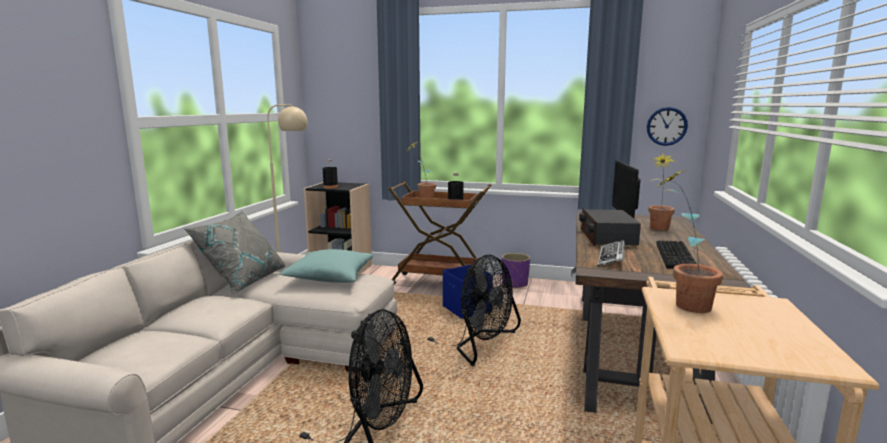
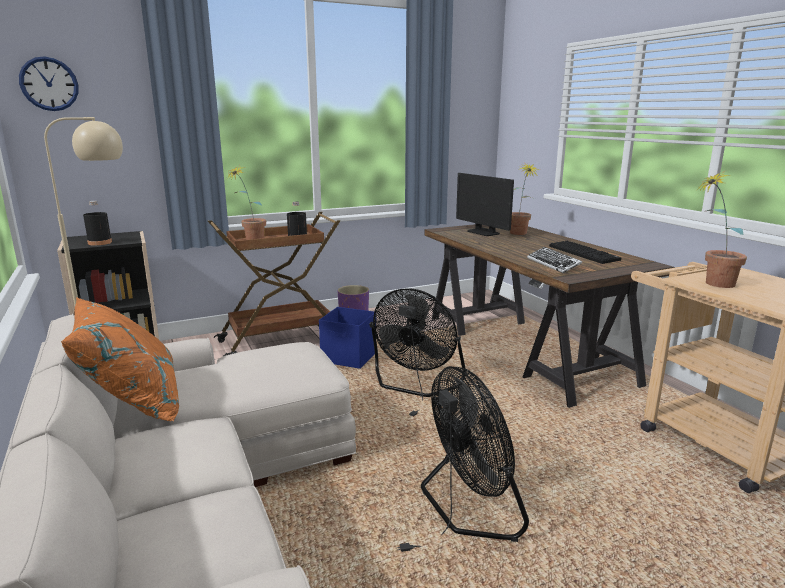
camera: 40 degrees left, 5 degrees up
grey pillow [184,211,285,294] -> orange pillow [61,297,179,421]
turquoise pillow [280,249,373,282] -> none
black fan [427,255,521,366] -> black fan turned 60 degrees counterclockwise [369,288,466,417]
radio [579,208,641,246] -> none
wall clock [647,107,688,146] -> wall clock moved to [19,56,78,111]

